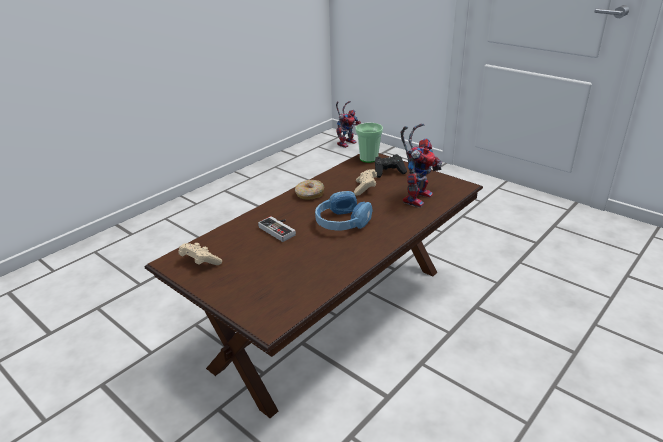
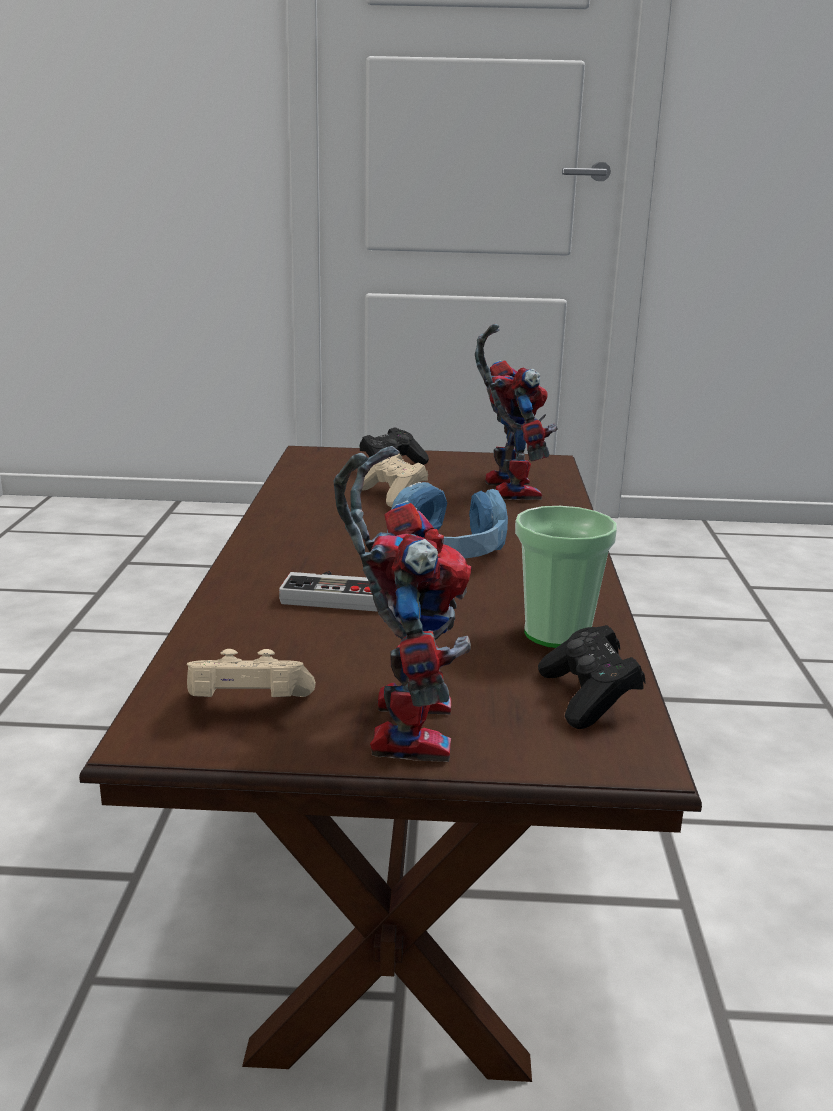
camera: 40 degrees left, 10 degrees down
donut [295,180,325,199] -> none
toy robot [336,101,361,148] -> toy robot moved to [334,446,472,762]
cup [355,123,383,163] -> cup moved to [515,506,617,648]
none -> black game controller [538,625,645,729]

